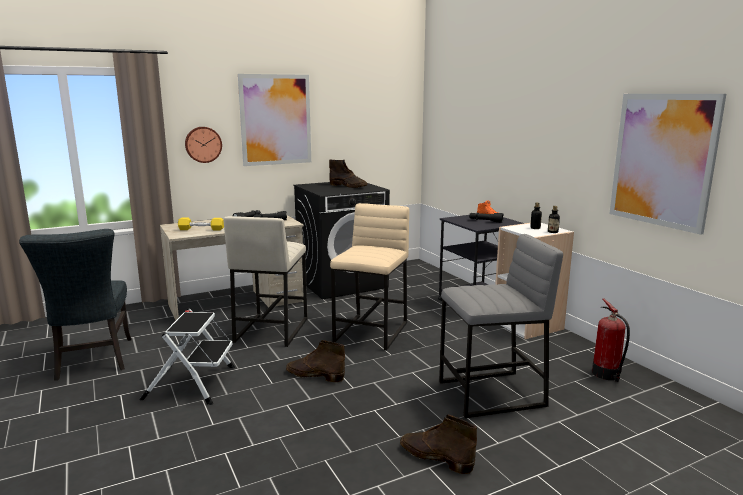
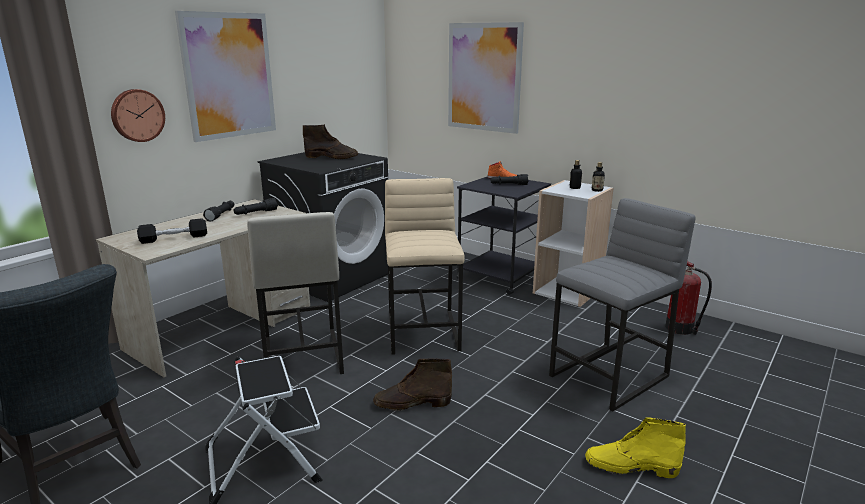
camera: 25 degrees left, 5 degrees up
yellow dumbbell [178,218,224,230] -> black dumbbell [137,218,207,244]
brown boot [400,415,477,474] -> yellow boot [585,417,686,478]
picture [610,94,726,235] -> picture moved to [448,22,524,134]

